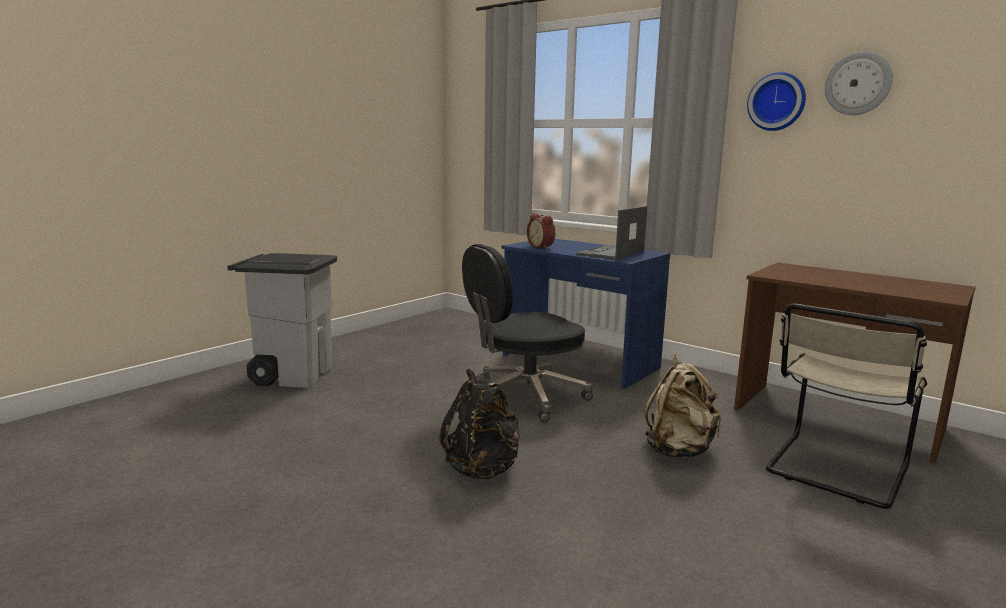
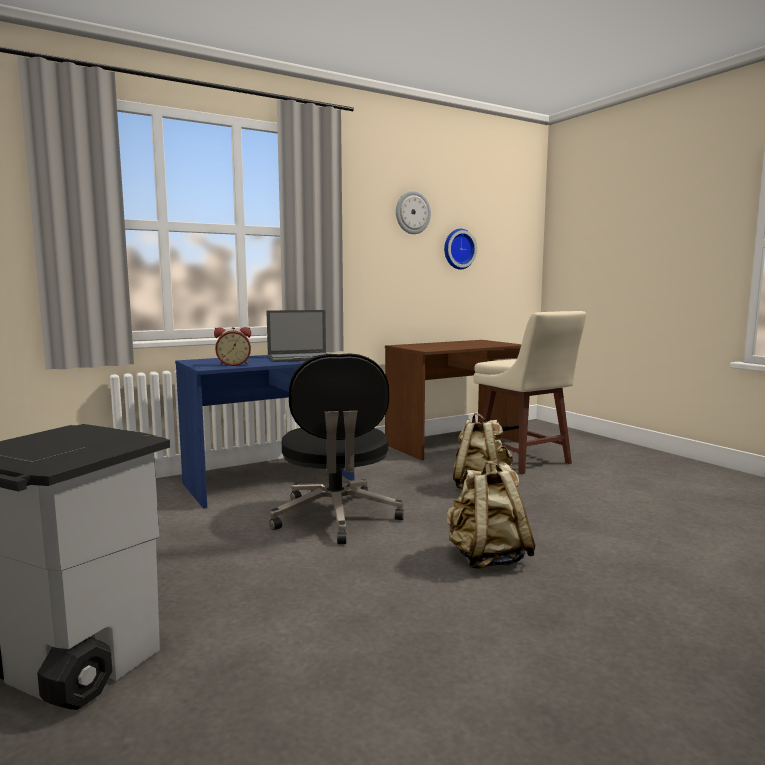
camera: 70 degrees left, 5 degrees down
black backpack [439,369,520,480] -> beige backpack [446,461,536,569]
laptop [576,206,647,260] -> laptop turned 75 degrees counterclockwise [266,310,327,362]
wall clock [747,72,806,131] -> wall clock moved to [444,229,477,269]
beige chair [766,304,927,509] -> beige stool [473,311,587,474]

